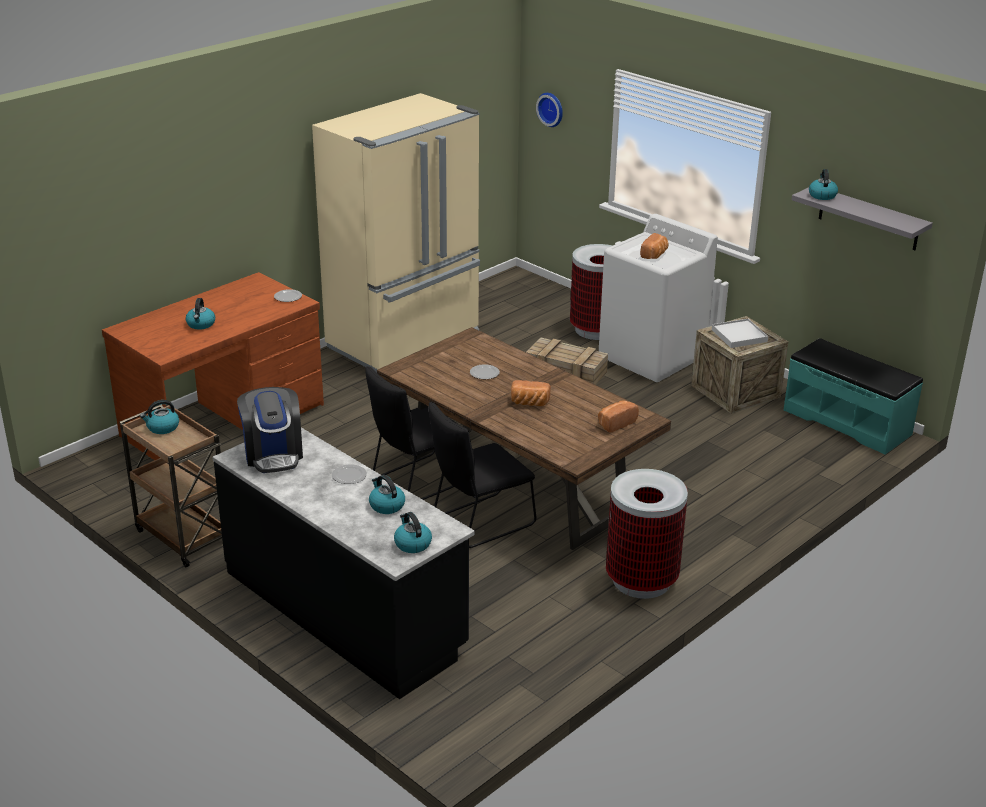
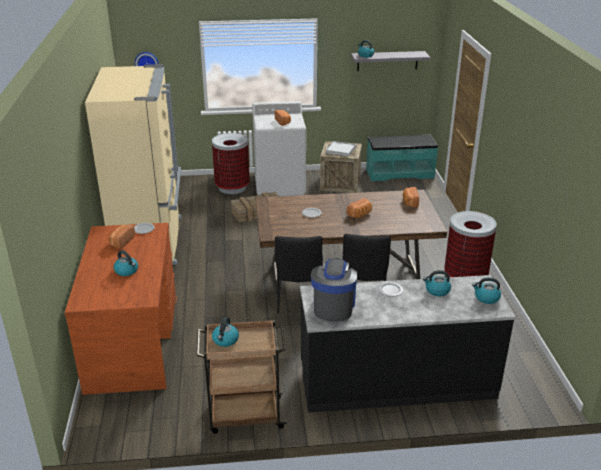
camera: 50 degrees left, 0 degrees up
coffee machine [237,387,303,473] -> coffee machine turned 105 degrees counterclockwise [311,258,357,322]
none -> bread [108,225,135,249]

